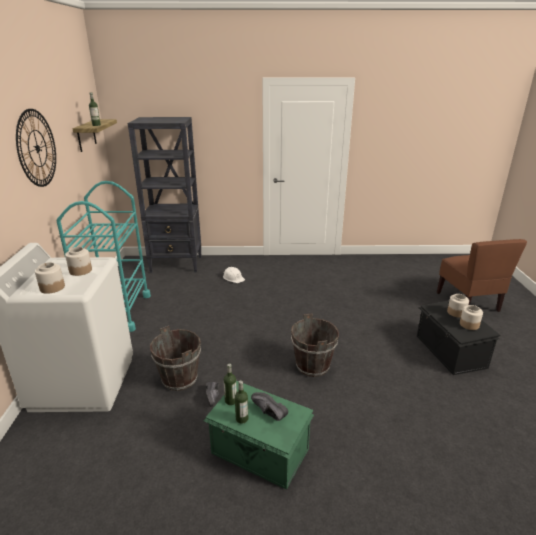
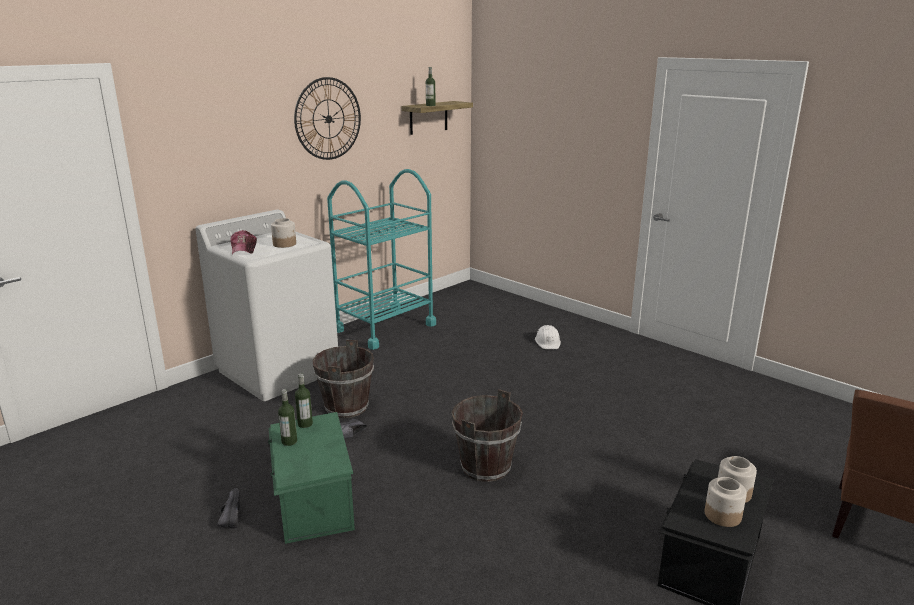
camera: 45 degrees right, 5 degrees down
jar [35,262,65,294] -> cap [231,230,257,254]
black bookcase [128,117,202,273] -> none
black shoe [251,392,288,421] -> black shoe moved to [218,488,240,528]

